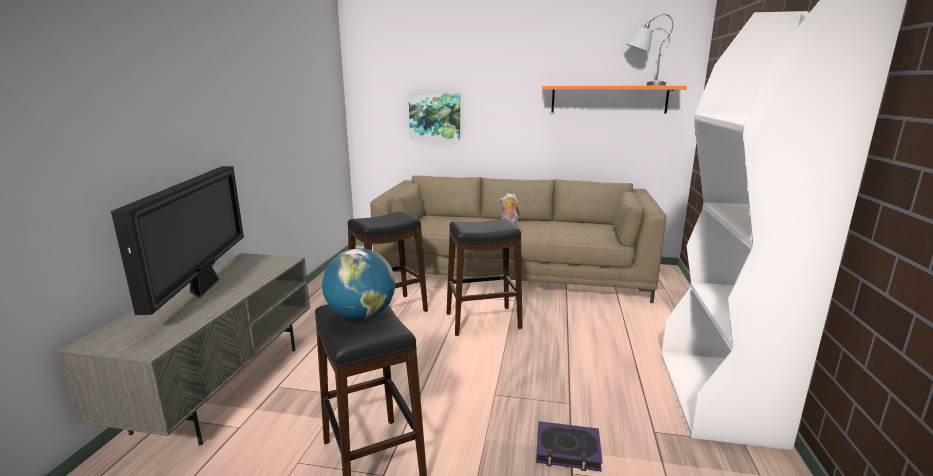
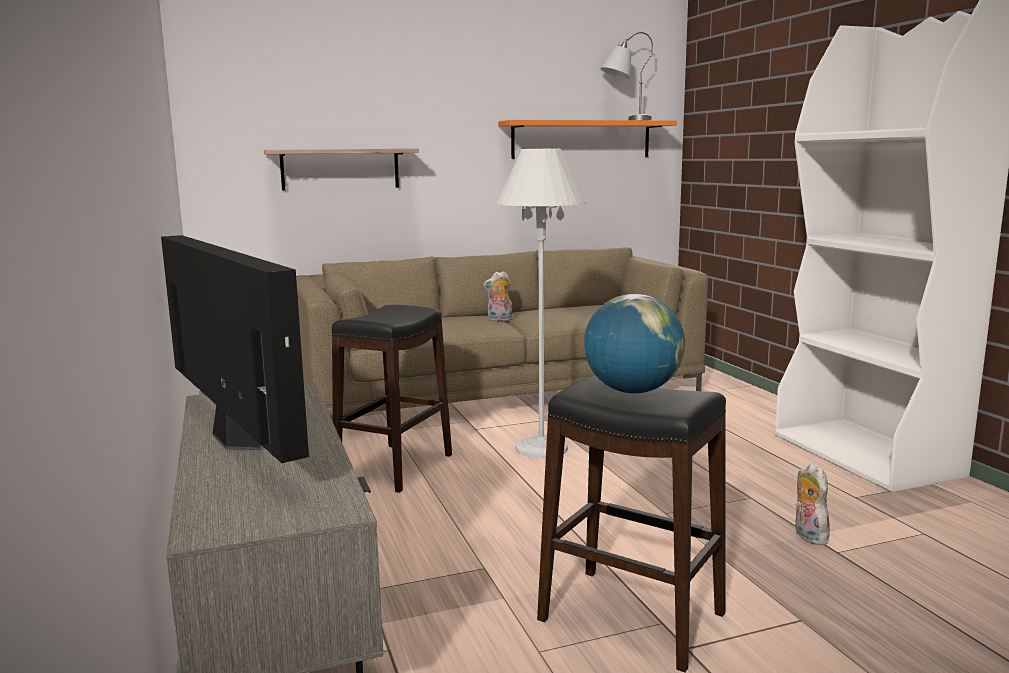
camera: 30 degrees left, 5 degrees down
picture [408,93,460,140] -> shelf [264,148,419,190]
black stool [447,218,522,336] -> white floor lamp [496,149,586,458]
book [536,421,602,471] -> plush toy [795,463,830,545]

